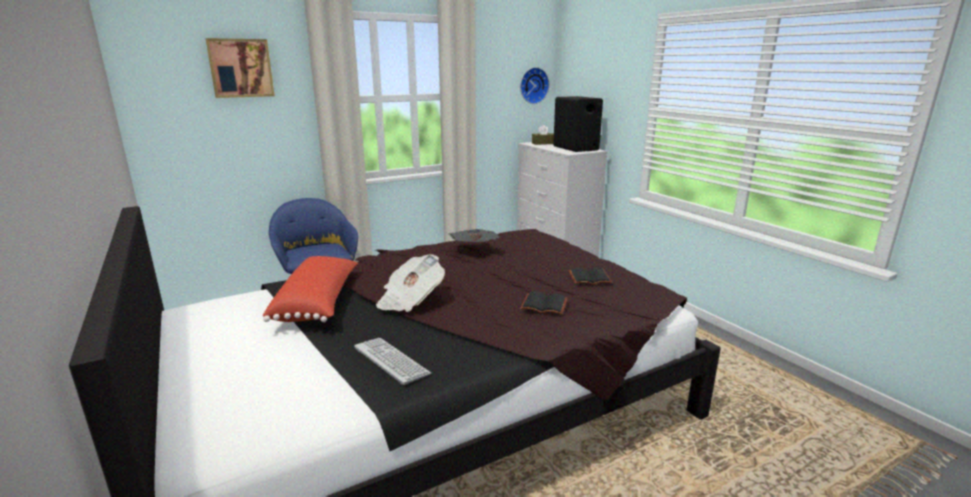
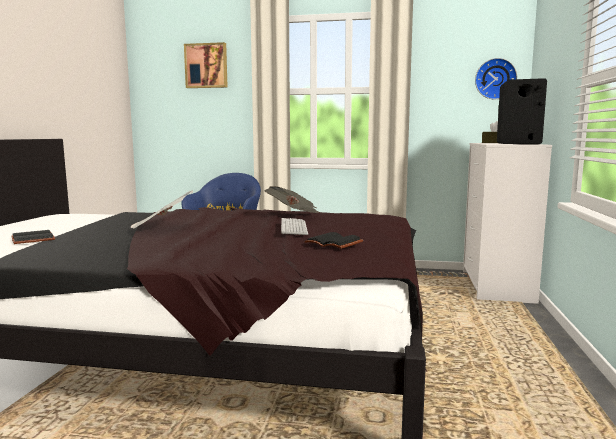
camera: 40 degrees right, 10 degrees down
red pillow [263,256,358,322] -> none
keyboard [354,338,431,385] -> keyboard moved to [281,218,308,235]
black book [520,291,568,315] -> black book moved to [11,230,55,244]

